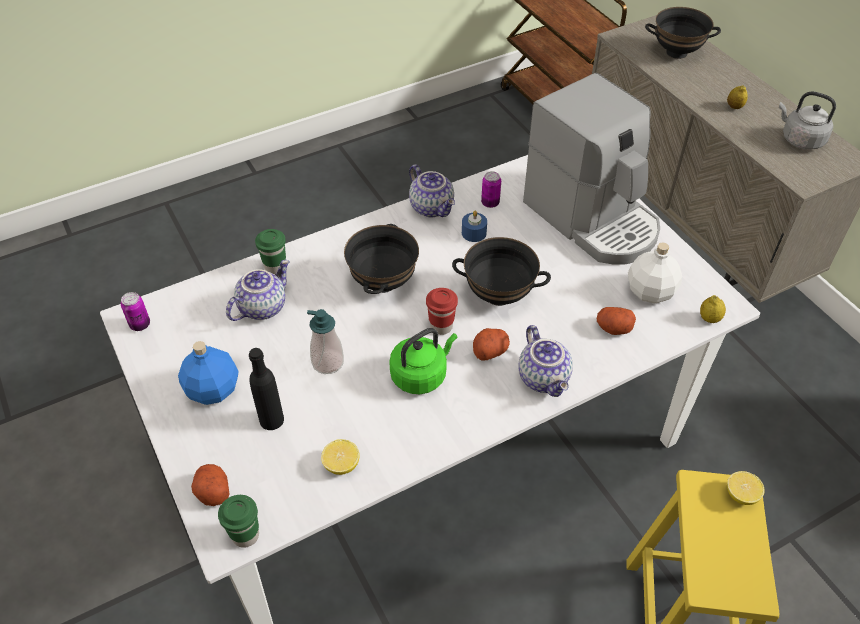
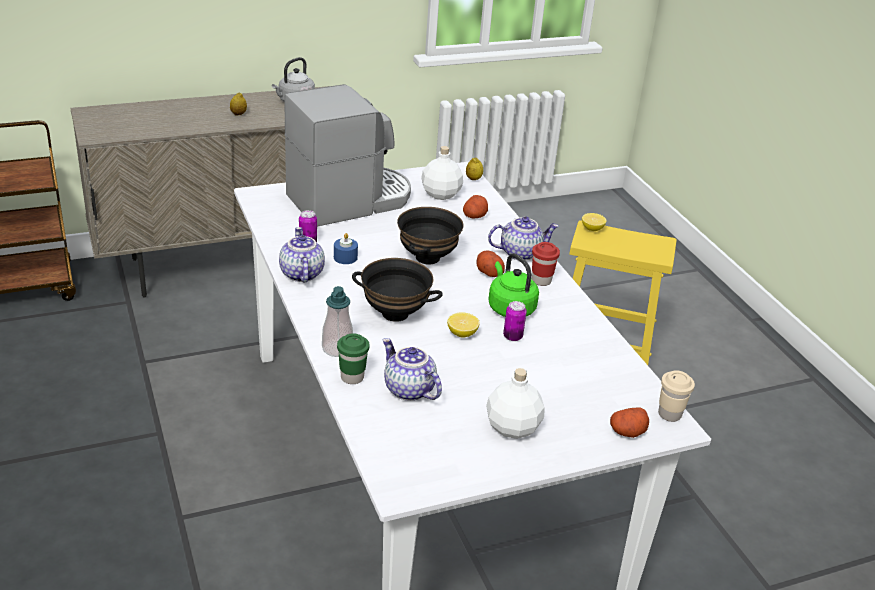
camera: 85 degrees left, 15 degrees down
can [121,292,150,331] -> can moved to [503,301,527,341]
blue bottle [178,341,239,405] -> white bottle [486,368,544,439]
green cup [218,495,259,548] -> beige cup [658,370,695,422]
black bottle [249,348,284,430] -> none
soap dispenser [307,309,344,374] -> soap dispenser moved to [322,286,353,357]
lemon [321,439,360,475] -> lemon moved to [447,312,480,338]
teapot [409,164,455,218] -> teapot turned 75 degrees counterclockwise [279,227,325,283]
red cup [426,288,458,335] -> red cup moved to [532,242,560,286]
black bowl [645,7,721,59] -> none

